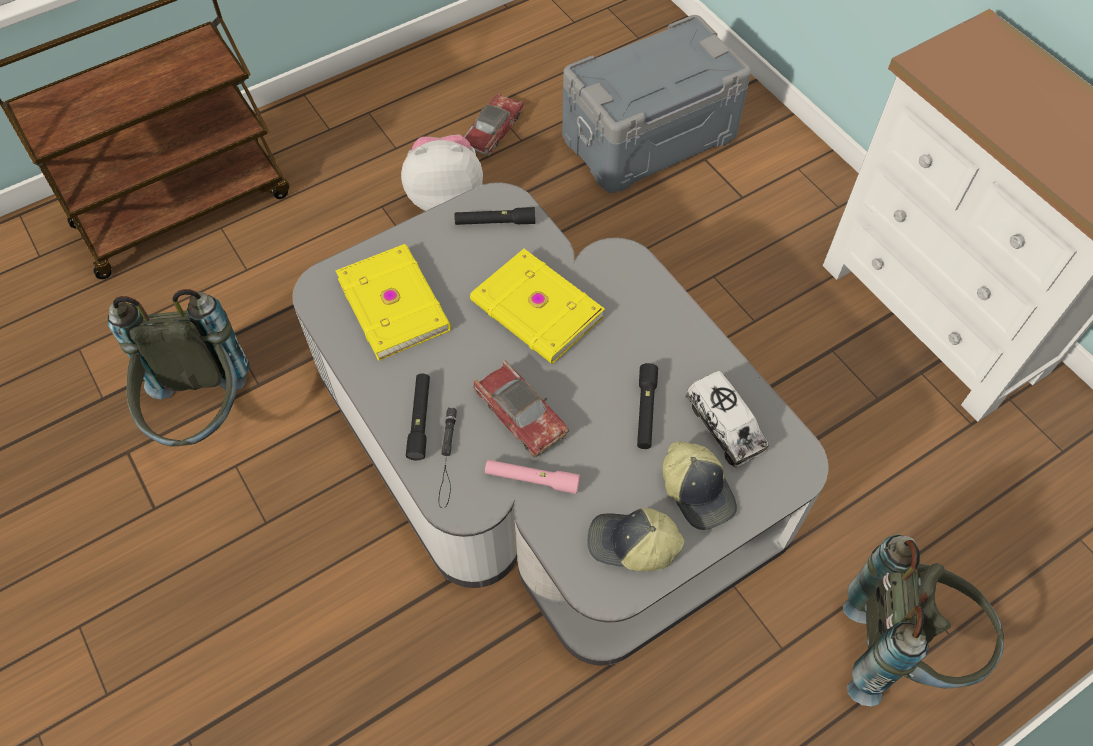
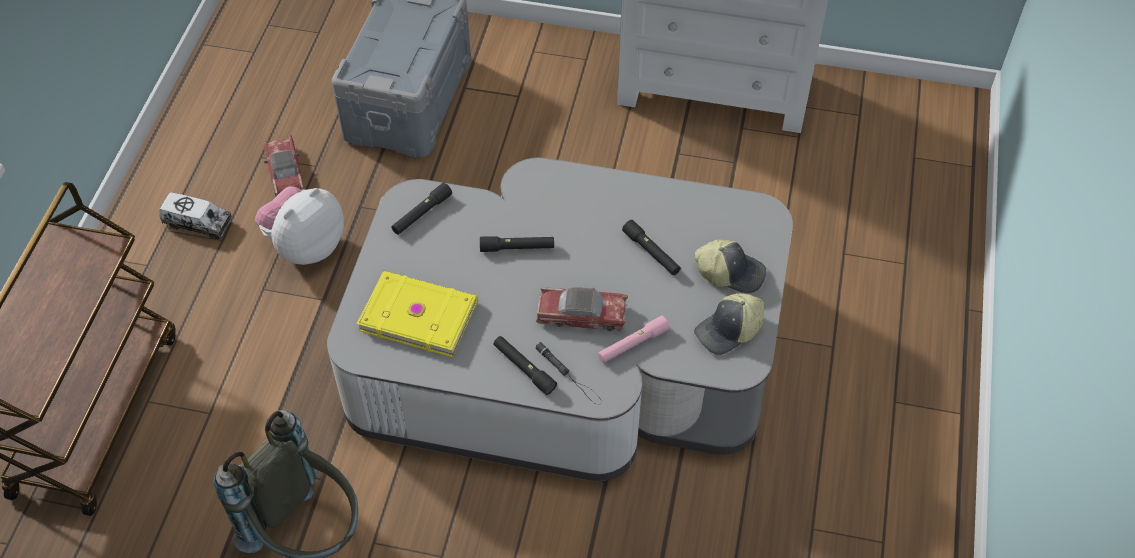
camera: 45 degrees left, 5 degrees down
yellow book [470,249,605,364] -> black flashlight [480,236,554,252]
toy truck [686,371,769,467] -> toy truck moved to [159,192,232,240]
grey backpack [843,535,1004,707] -> none

